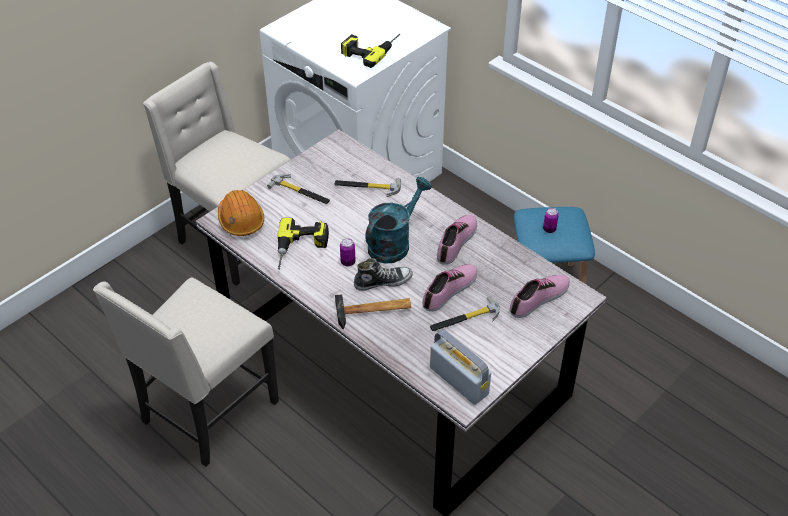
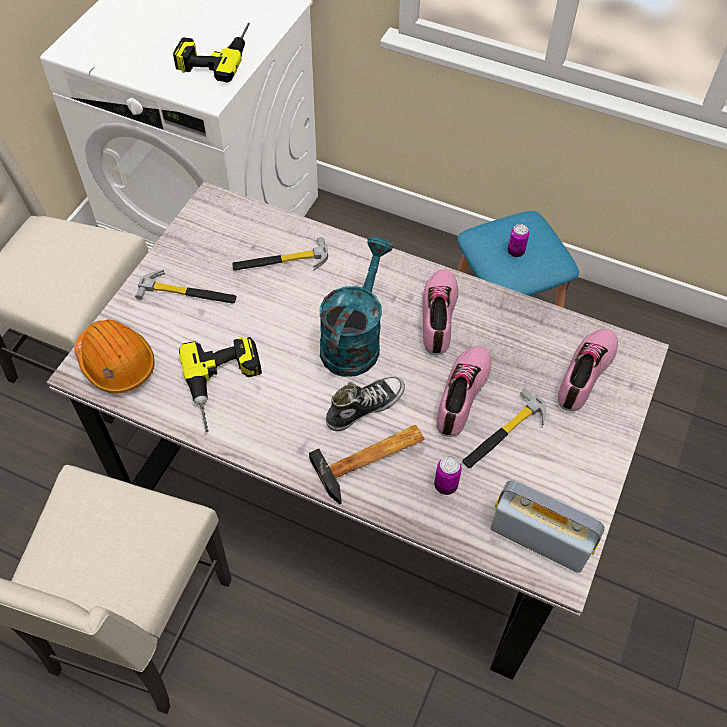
camera: 20 degrees left, 10 degrees up
can [340,238,356,266] -> can moved to [434,456,462,495]

